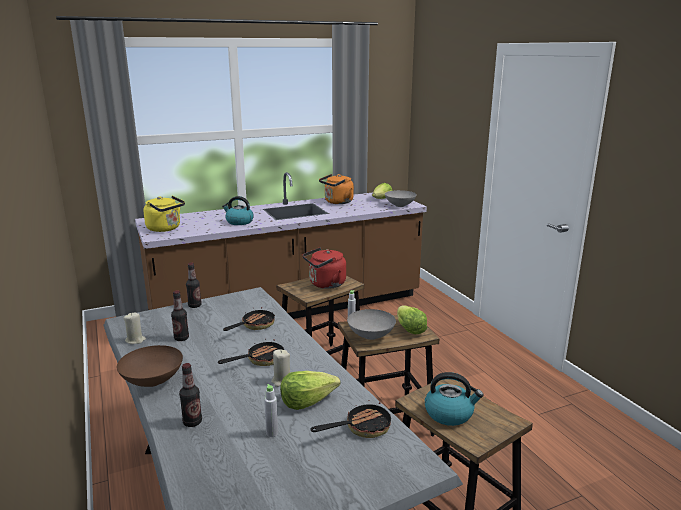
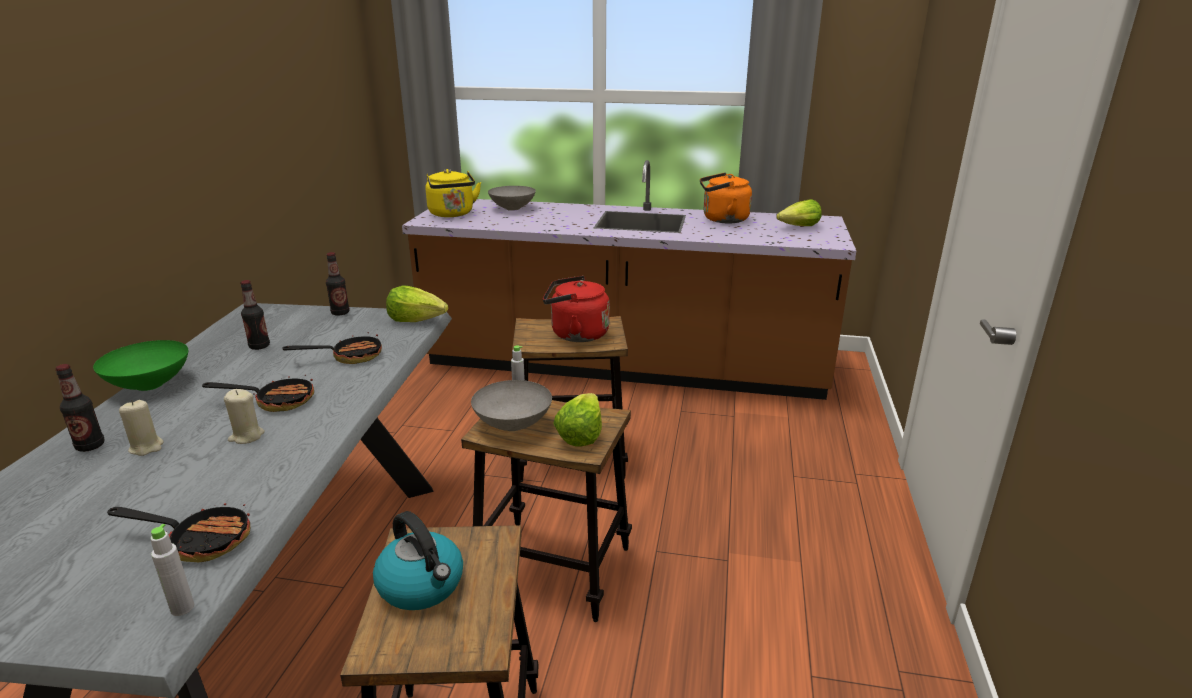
camera: 35 degrees right, 5 degrees up
brown bowl [117,345,183,387] -> green bowl [93,340,188,391]
beige candle [124,313,146,344] -> beige candle moved to [119,400,164,456]
kettle [222,196,254,225] -> none
grey bottle [264,384,278,437] -> grey bottle moved to [150,524,194,616]
lettuce [280,371,340,410] -> lettuce moved to [386,285,448,322]
grey bowl [385,190,417,207] -> grey bowl moved to [488,186,536,211]

